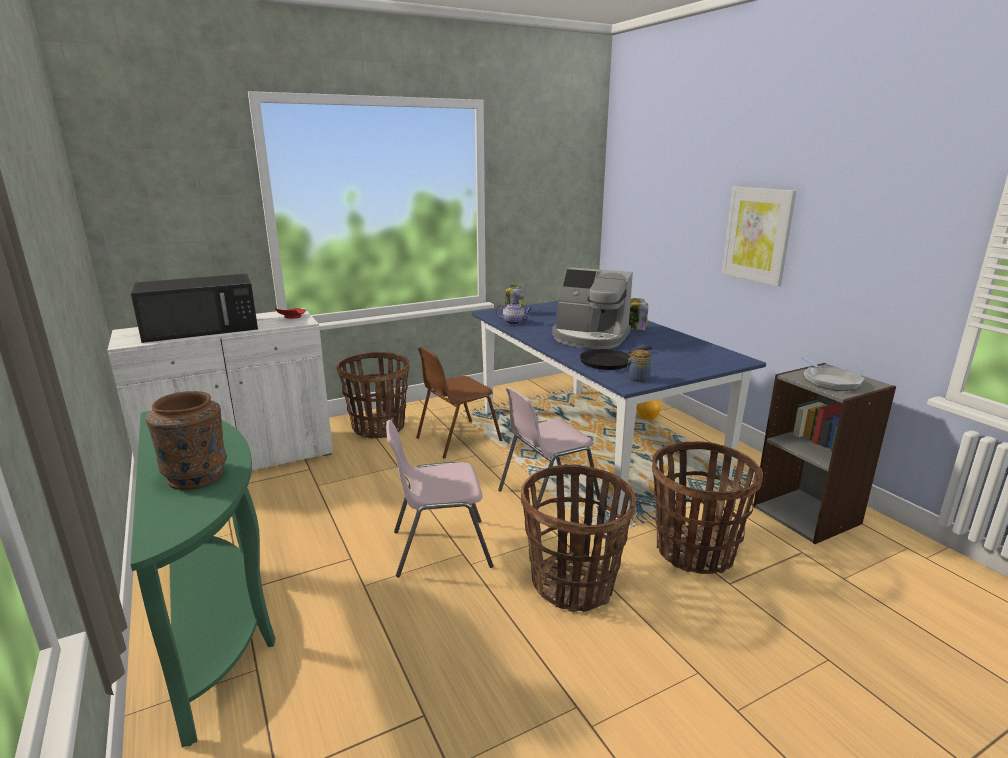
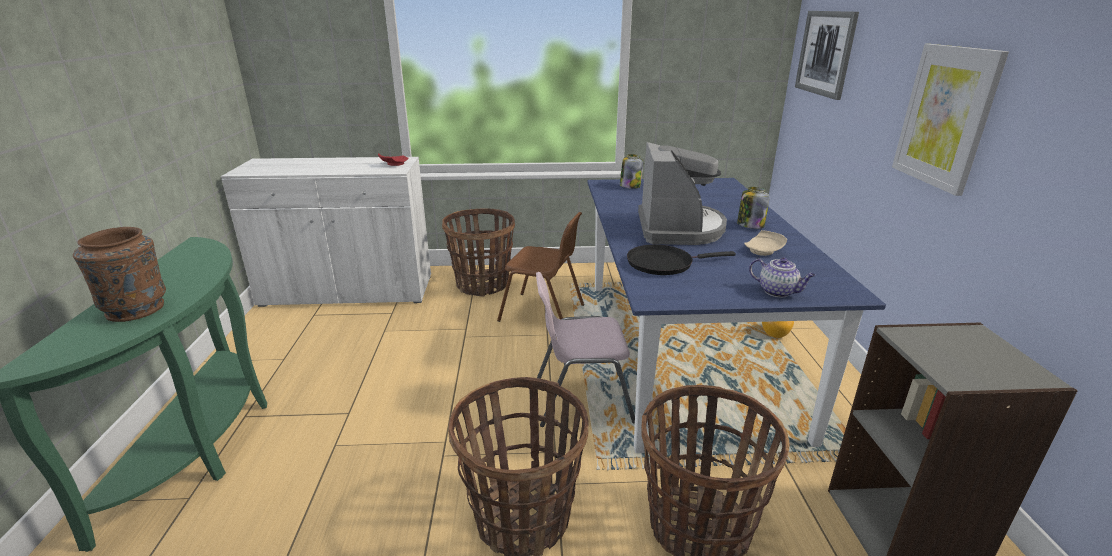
camera: 25 degrees right, 5 degrees up
black microwave [131,274,258,343] -> none
pink chair [386,420,494,578] -> none
brown chair [416,347,502,459] -> brown chair turned 150 degrees counterclockwise [497,212,584,322]
teapot [496,301,532,325] -> teapot moved to [749,258,816,298]
coffee machine [552,267,633,349] -> coffee machine turned 135 degrees counterclockwise [638,142,727,245]
jar [627,350,651,382] -> none
frying pan [801,357,864,391] -> none
none -> beige plate [744,230,787,256]
none -> picture [795,11,859,100]

